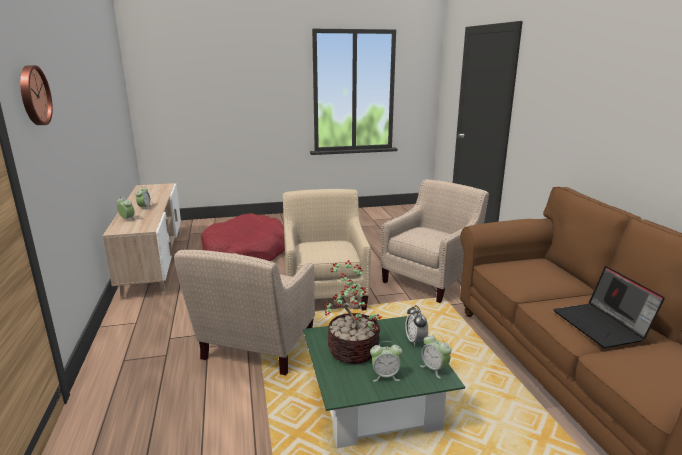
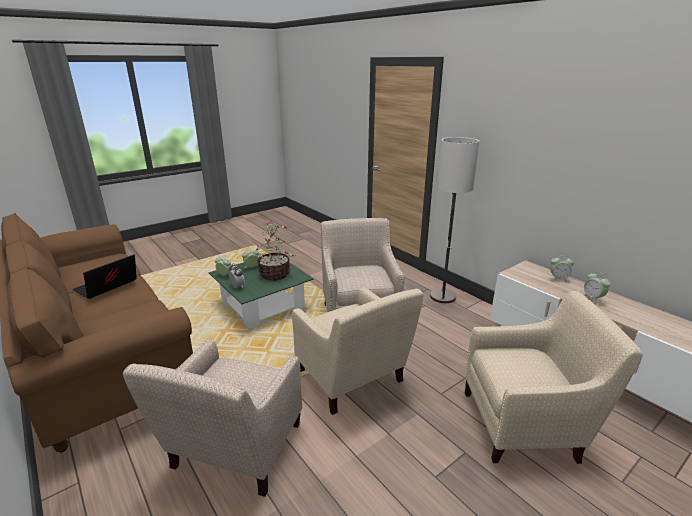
camera: 155 degrees right, 5 degrees up
wall clock [20,65,53,125] -> none
red dog bed [201,213,285,261] -> beige armchair [465,291,643,464]
laptop [554,266,665,348] -> laptop turned 105 degrees counterclockwise [72,254,137,299]
none -> floor lamp [430,137,480,303]

